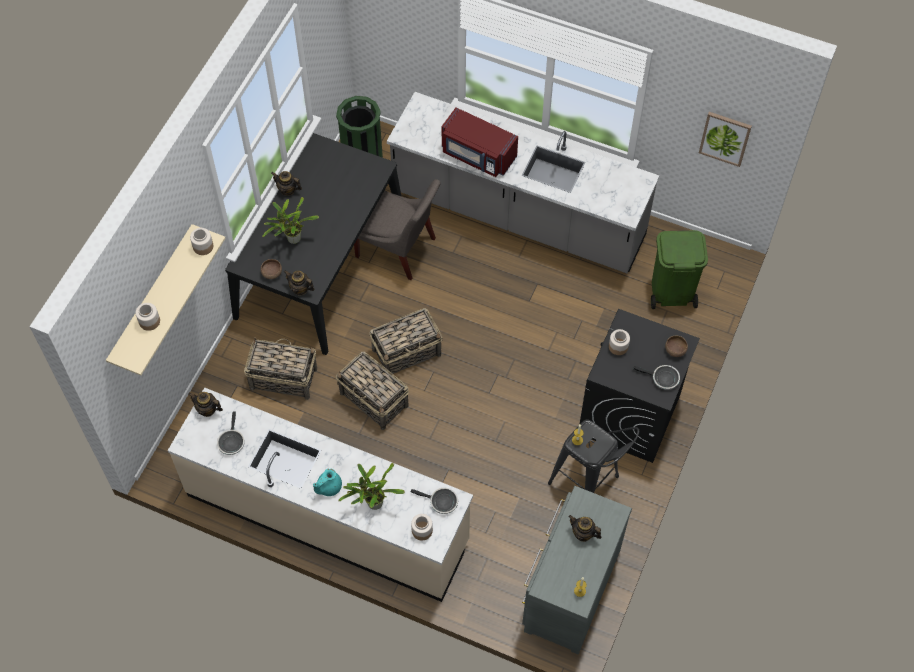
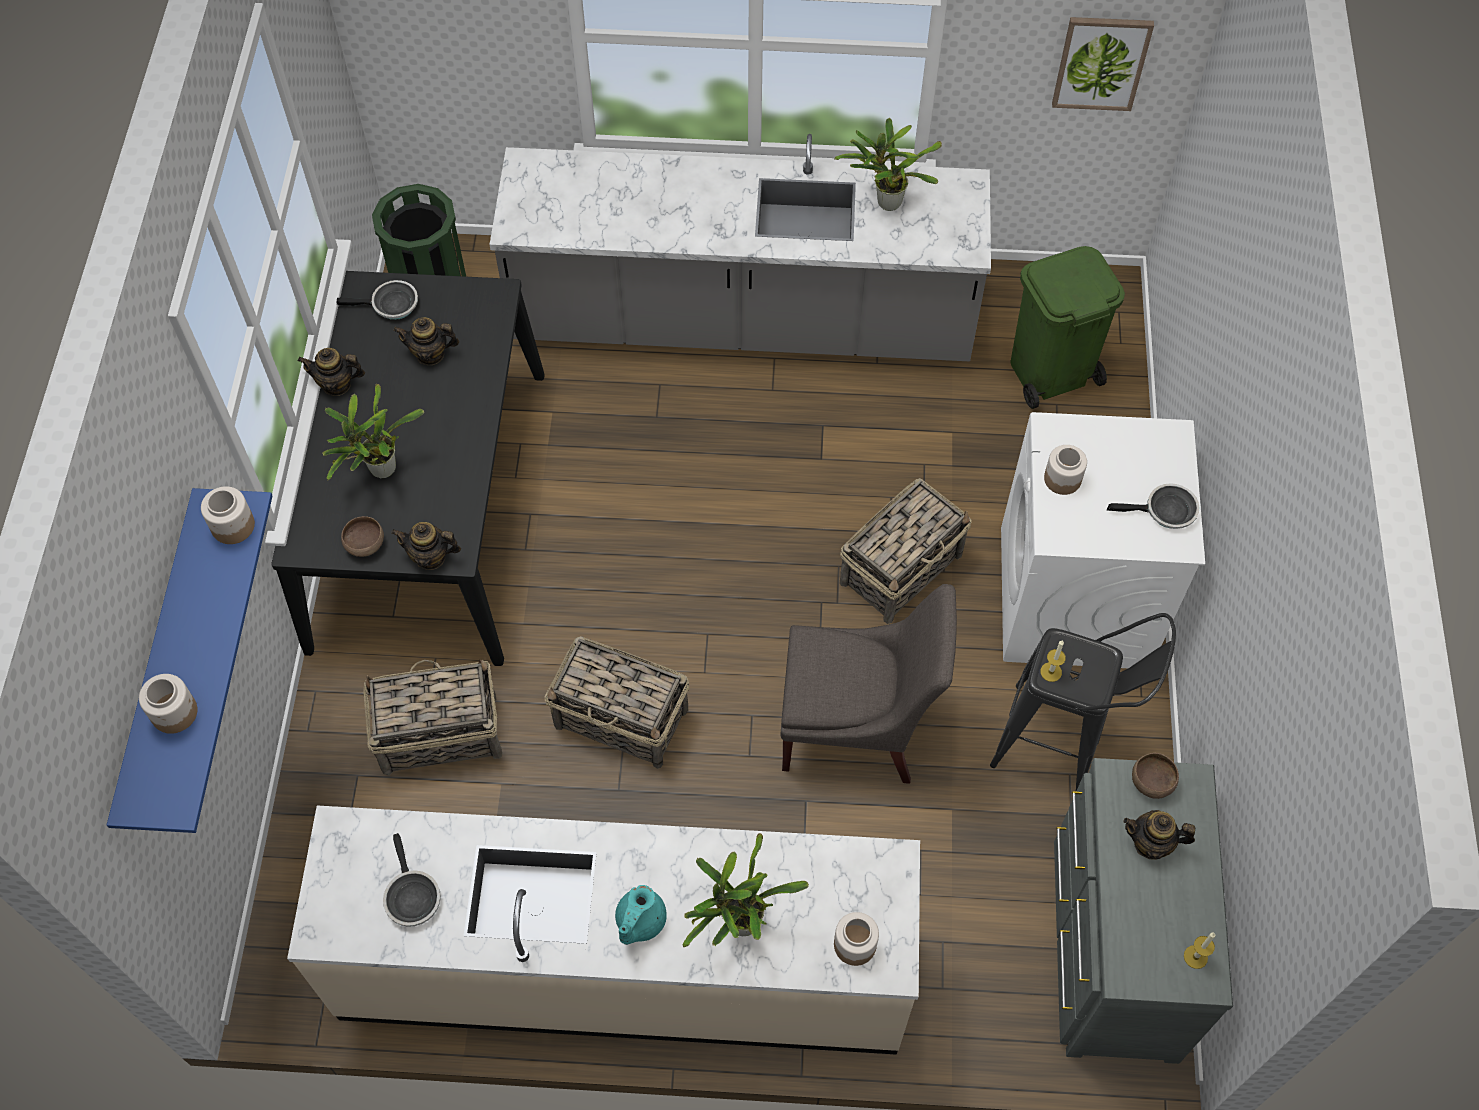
camera: 20 degrees left, 0 degrees up
beige shelf [106,224,226,376] -> blue shelf [107,488,273,833]
teapot [188,392,223,417] -> teapot moved to [393,317,459,365]
grey chair [354,179,441,280] -> grey chair moved to [780,584,957,784]
basket [369,308,442,374] -> basket moved to [840,478,972,624]
frying pan [411,488,458,514] -> frying pan moved to [337,280,418,320]
red microwave [441,107,518,177] -> none
black washing machine [580,309,700,463] -> white washing machine [1001,412,1205,668]
brown bowl [665,336,688,357] -> brown bowl moved to [1132,753,1179,799]
none -> potted plant [835,118,942,211]

